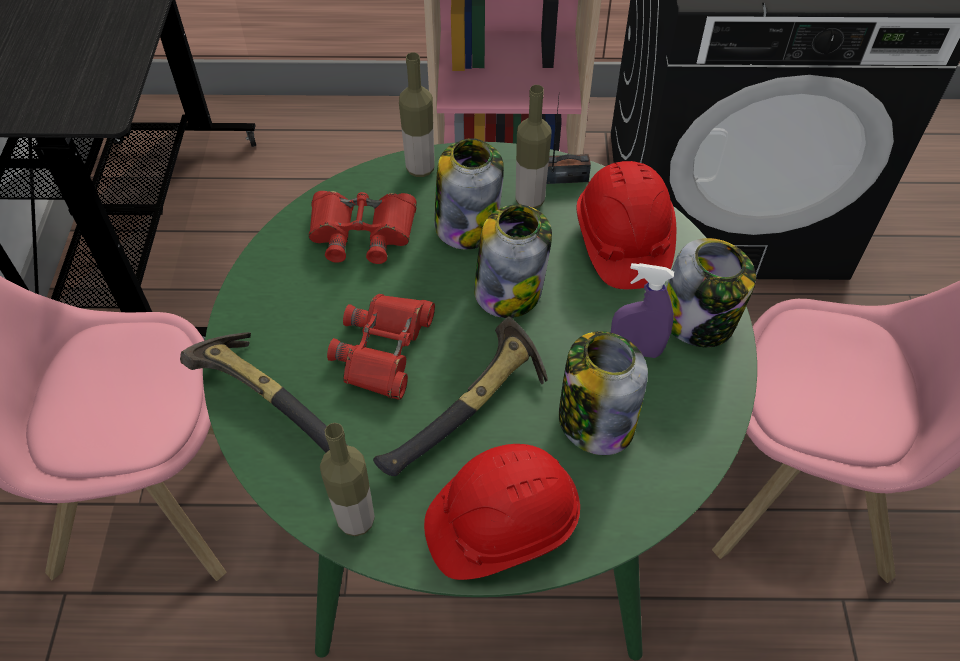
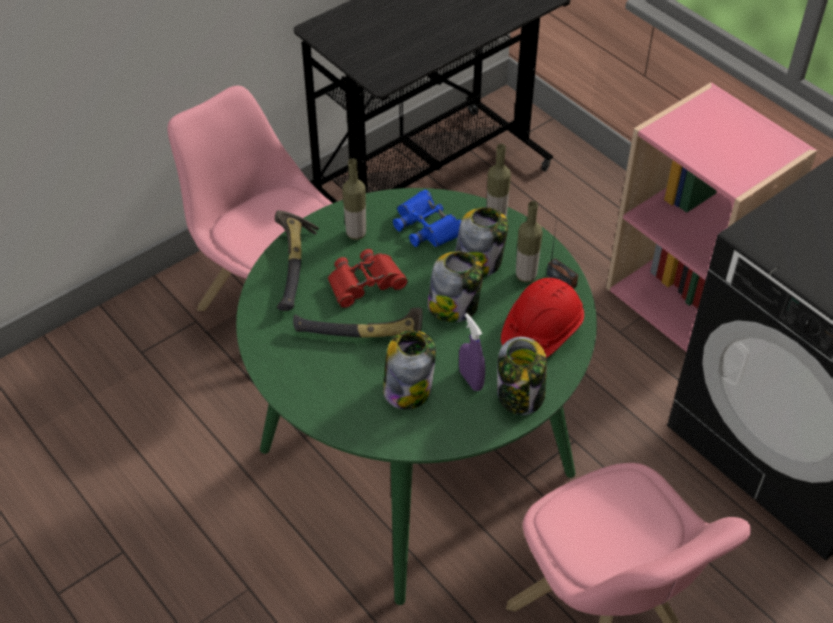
camera: 50 degrees right, 5 degrees down
red binoculars [309,191,417,264] -> blue binoculars [393,190,461,247]
bottle [320,423,375,536] -> bottle moved to [342,158,366,240]
red hard hat [424,444,580,580] -> none

